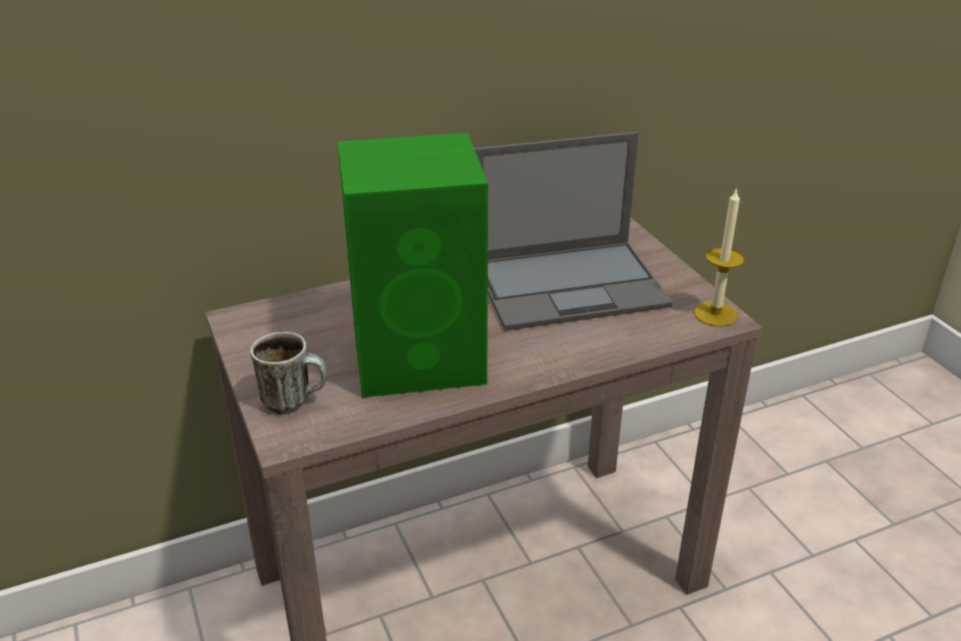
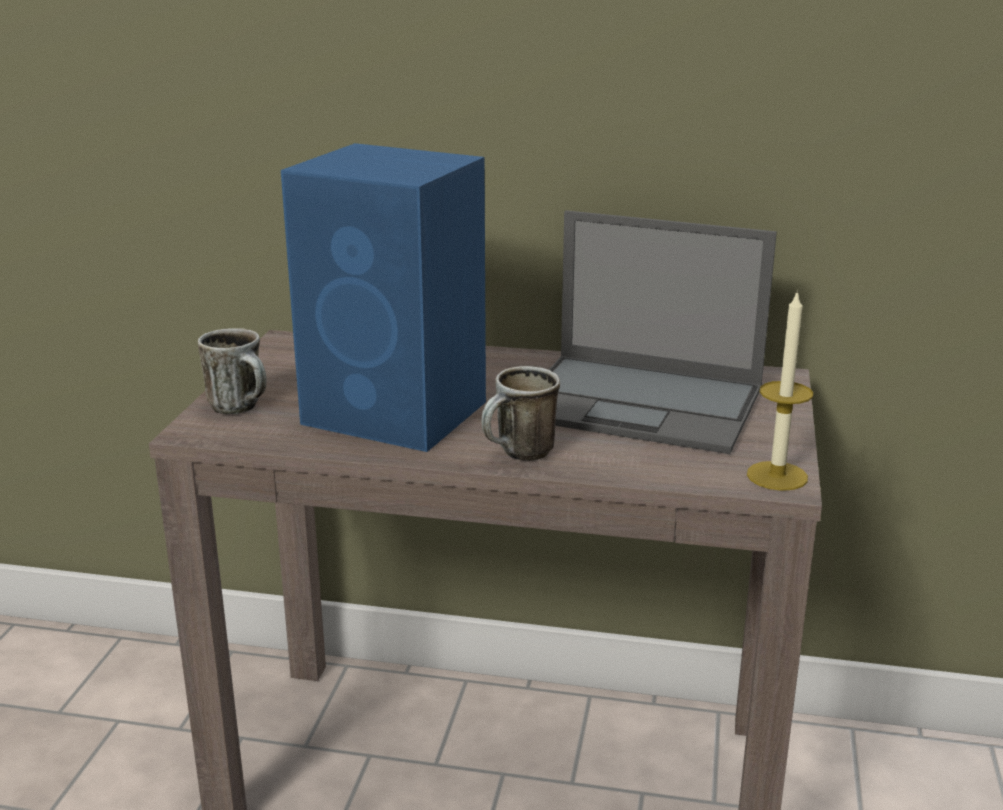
camera: 35 degrees right, 10 degrees down
green speaker [338,133,488,398] -> blue speaker [281,143,486,452]
none -> mug [481,366,560,461]

